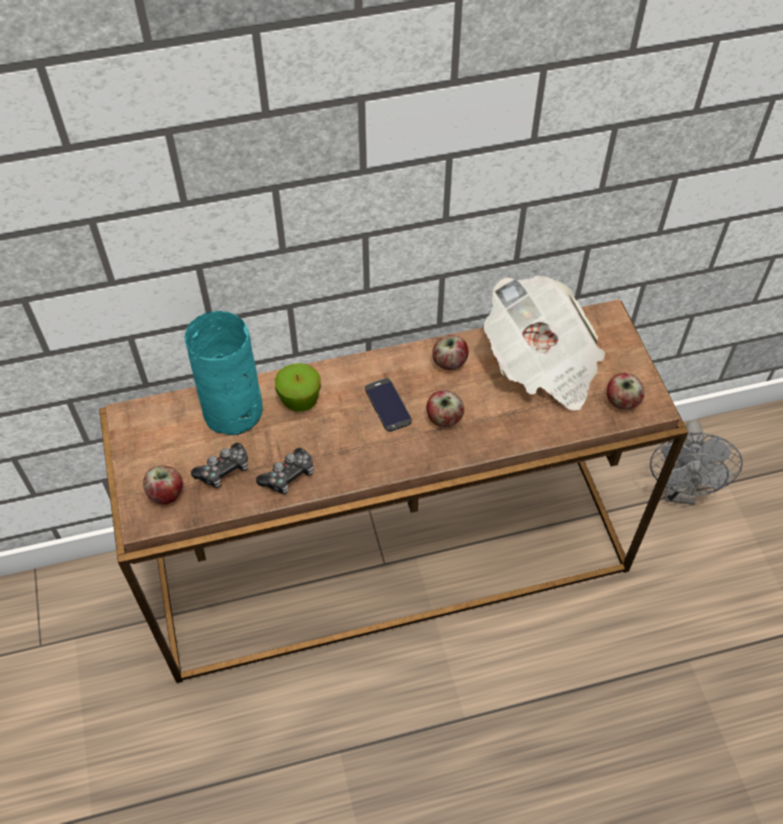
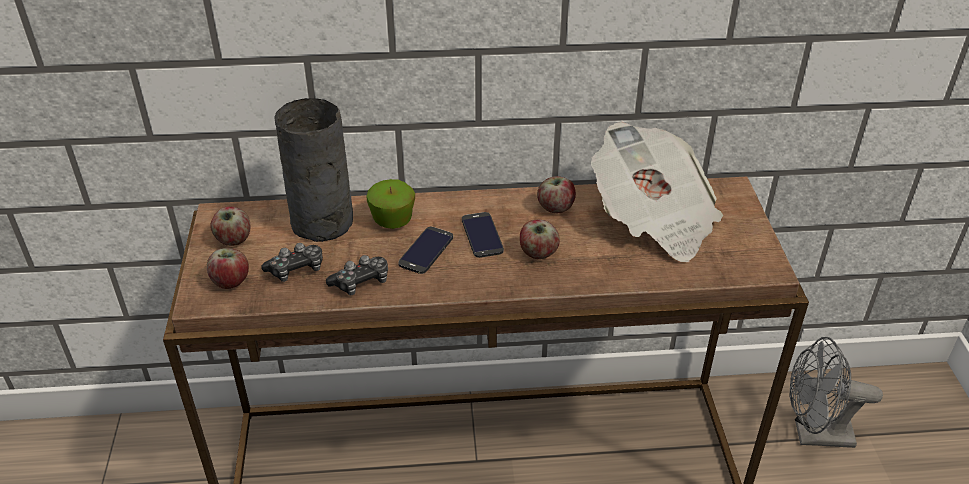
camera: 10 degrees right, 15 degrees down
turquoise vase [185,311,262,435] -> grey vase [275,98,353,242]
apple [607,373,645,410] -> apple moved to [210,206,251,246]
grey fan [650,420,743,505] -> grey fan turned 75 degrees clockwise [790,337,883,448]
none -> phone [398,227,453,274]

